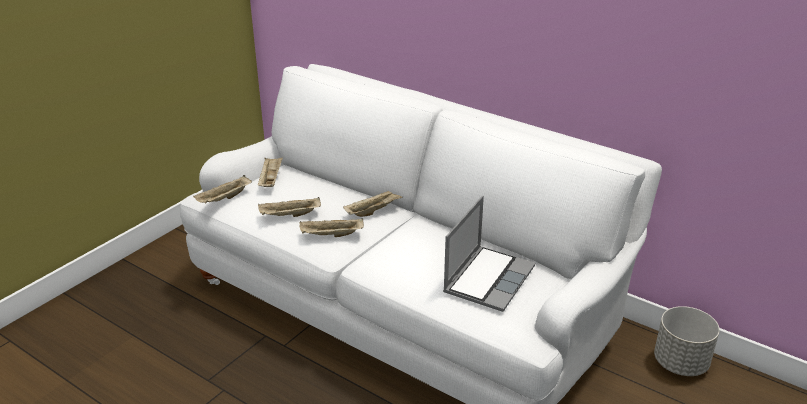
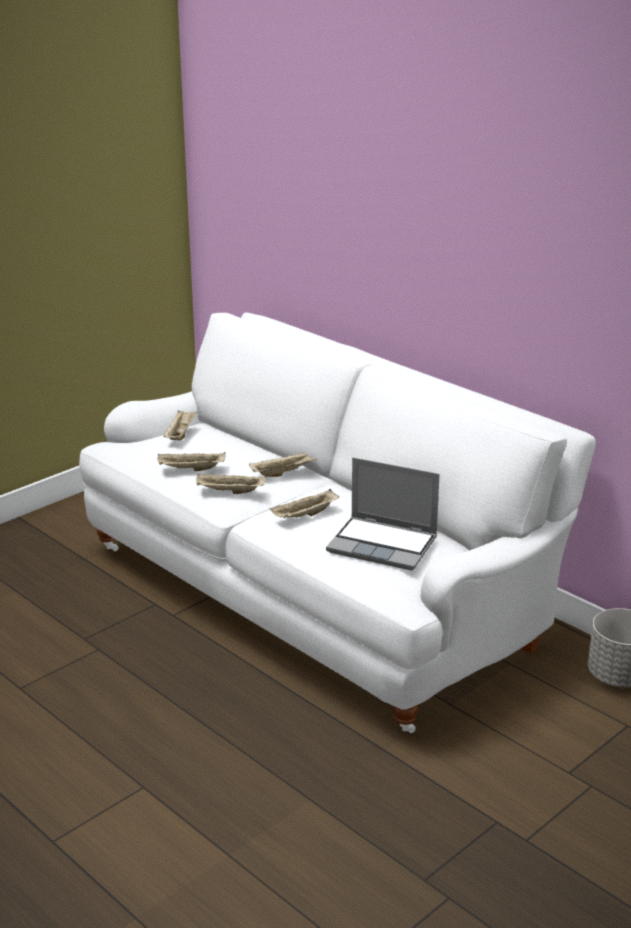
camera: 10 degrees right, 5 degrees down
beige tray [193,175,252,204] -> beige tray moved to [270,489,339,518]
laptop [443,196,535,312] -> laptop turned 75 degrees clockwise [326,457,440,571]

